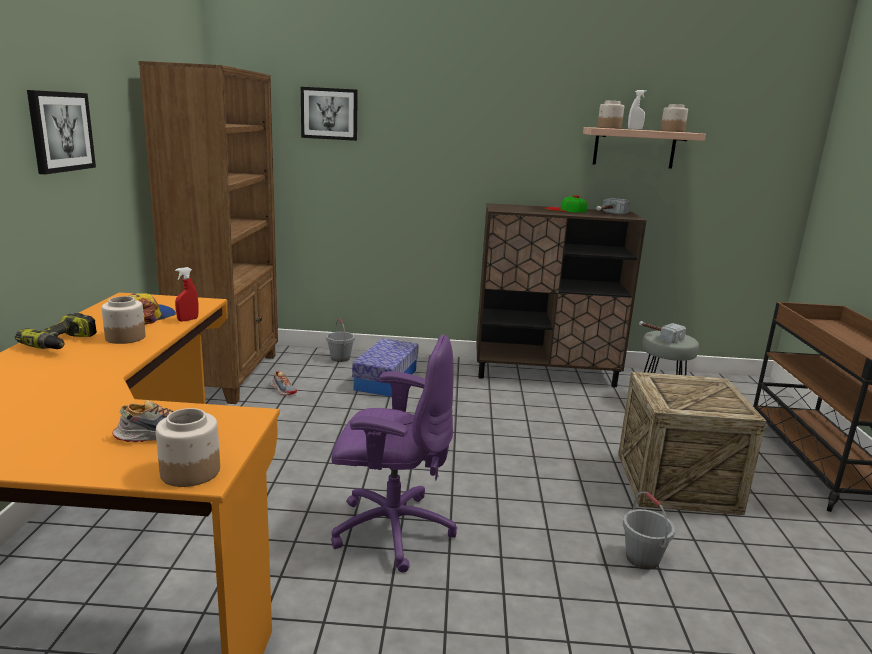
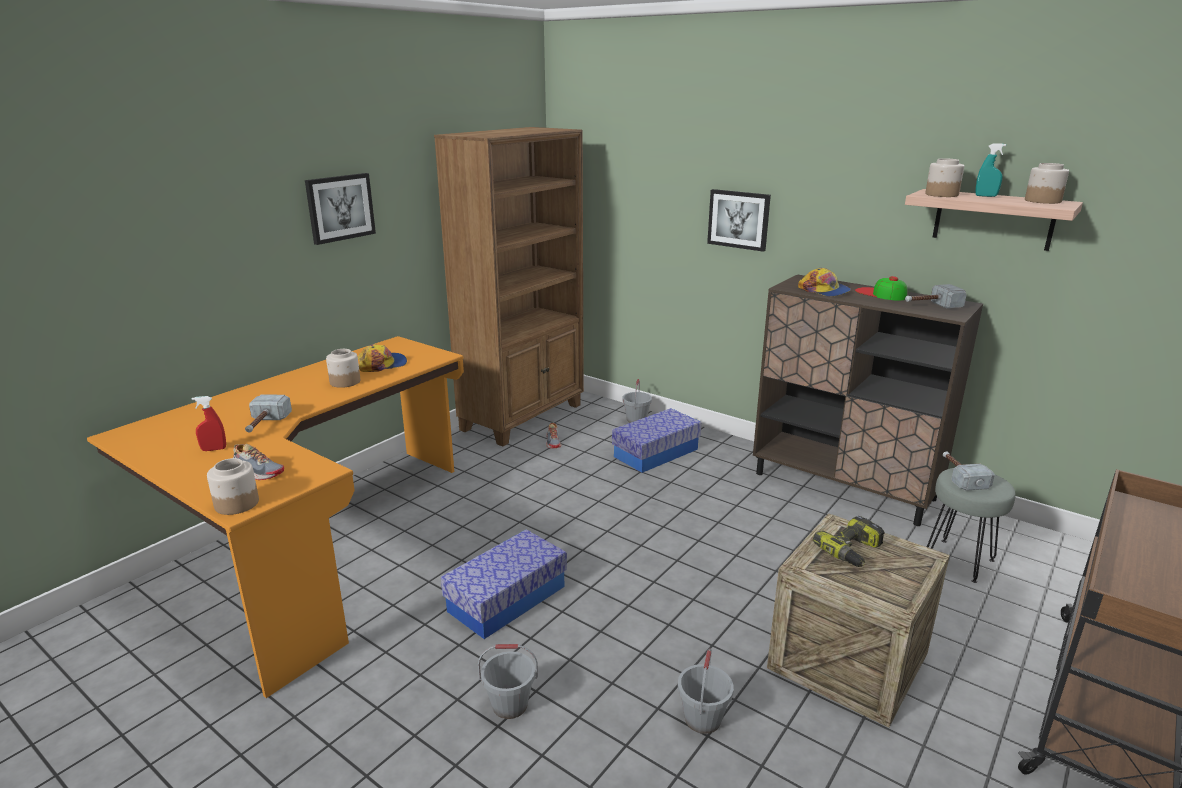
camera: 35 degrees right, 5 degrees up
power drill [15,313,97,349] -> power drill moved to [813,516,884,567]
red spray bottle [175,267,199,322] -> red spray bottle moved to [192,396,226,451]
picture [301,87,358,141] -> picture moved to [707,189,771,252]
purple office chair [331,335,457,573] -> storage box [441,529,567,639]
white spray bottle [628,90,647,130] -> turquoise spray bottle [975,143,1006,197]
none -> hammer [245,395,292,433]
none -> grey bucket [478,644,538,719]
none -> cap [798,268,851,297]

